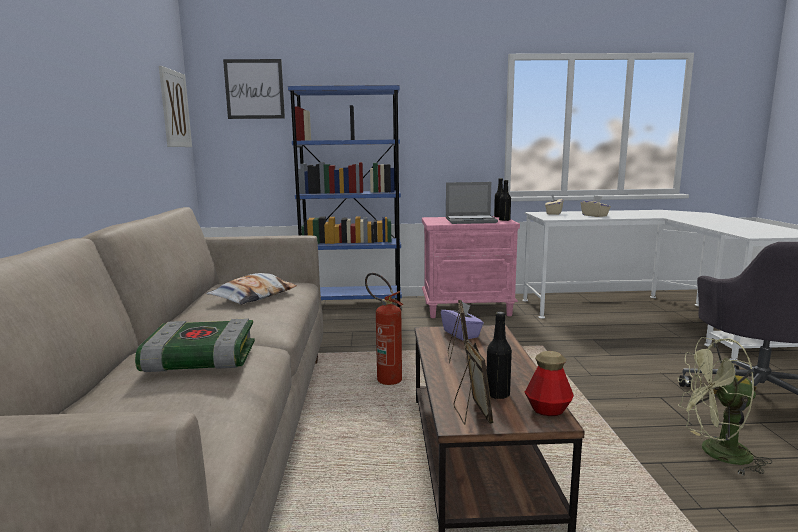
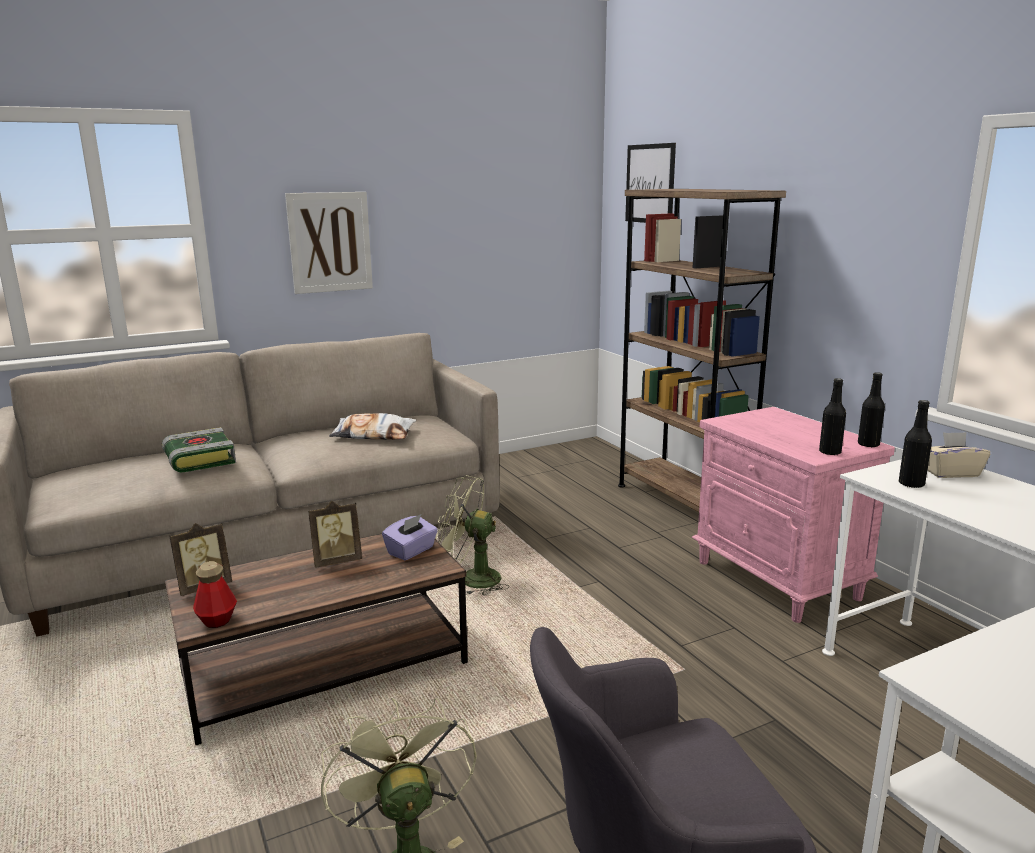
camera: 65 degrees right, 5 degrees up
picture [159,66,192,147] -> picture moved to [285,192,373,294]
blue bookcase [288,85,402,310] -> brown bookcase [618,189,786,512]
fire extinguisher [365,273,403,385] -> green fan [436,475,509,596]
laptop [446,182,498,224] -> none
black bottle [487,312,512,399] -> black bottle moved to [899,400,932,488]
beige tissue box [581,195,611,217] -> none

